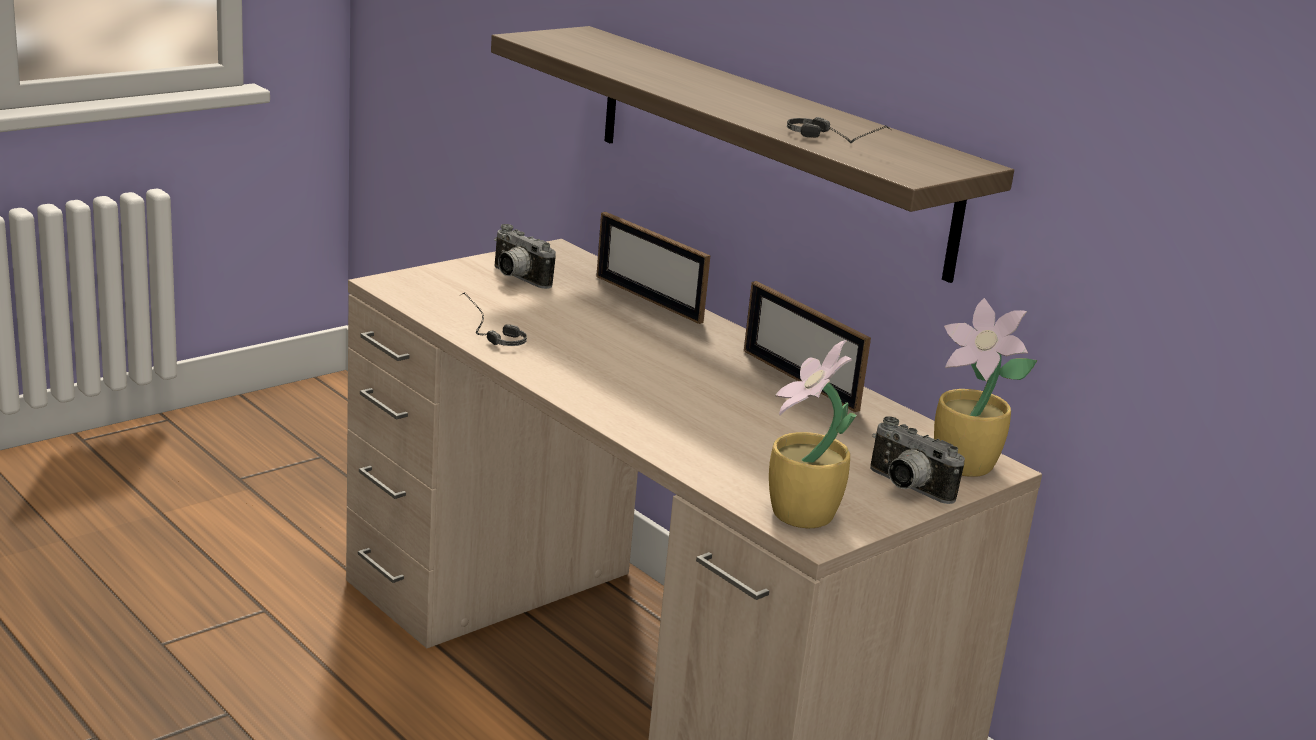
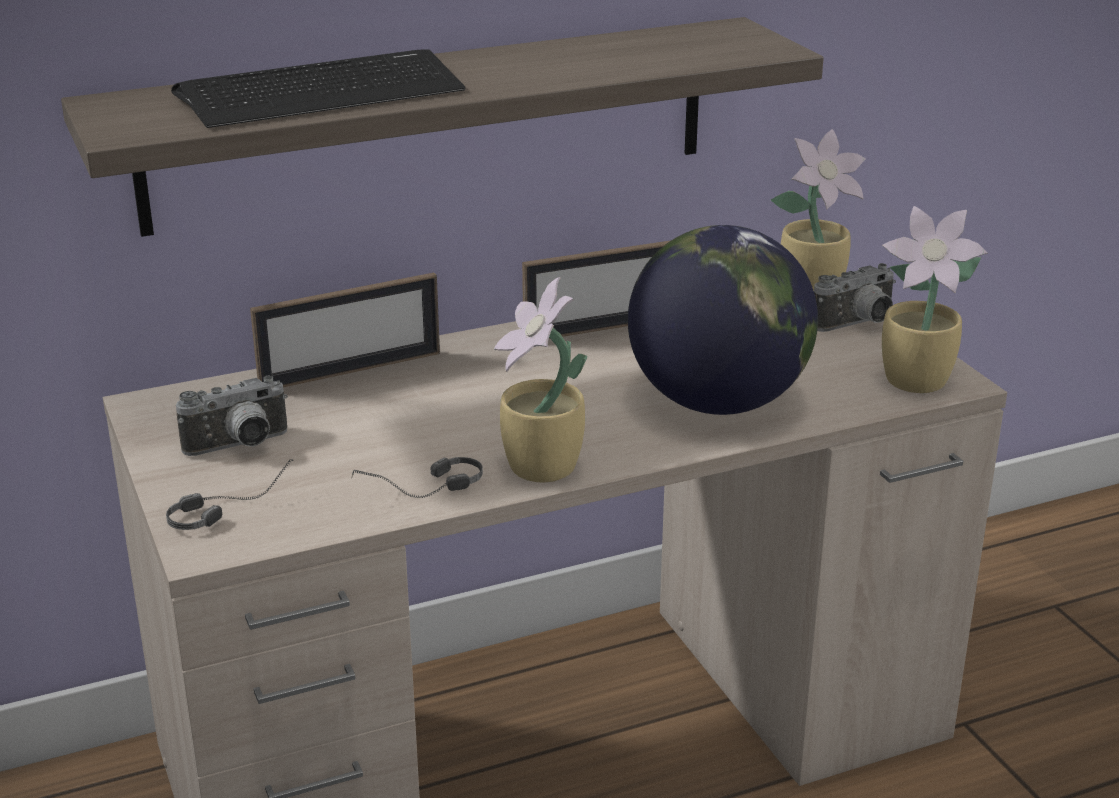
camera: 70 degrees left, 5 degrees up
headphones [787,117,891,143] -> headphones moved to [166,459,294,530]
none -> keyboard [171,49,466,128]
none -> potted plant [494,277,587,482]
none -> globe [628,225,818,415]

